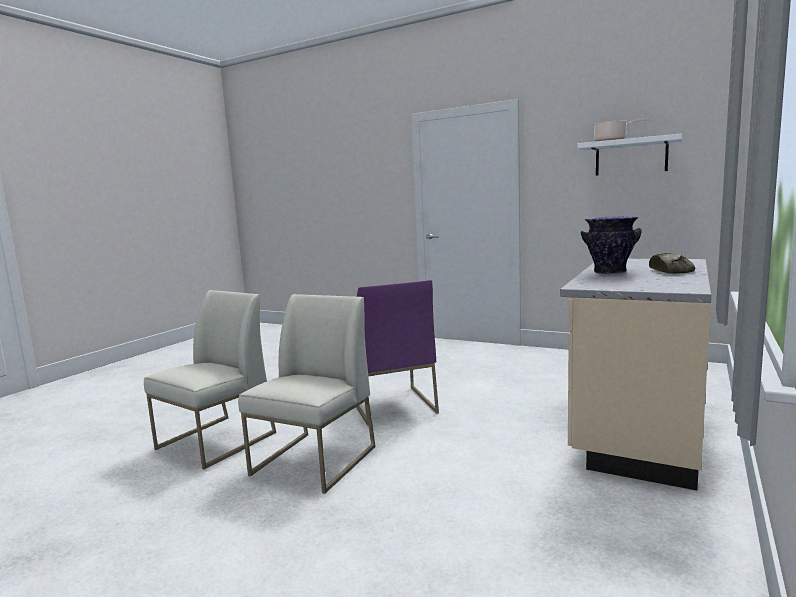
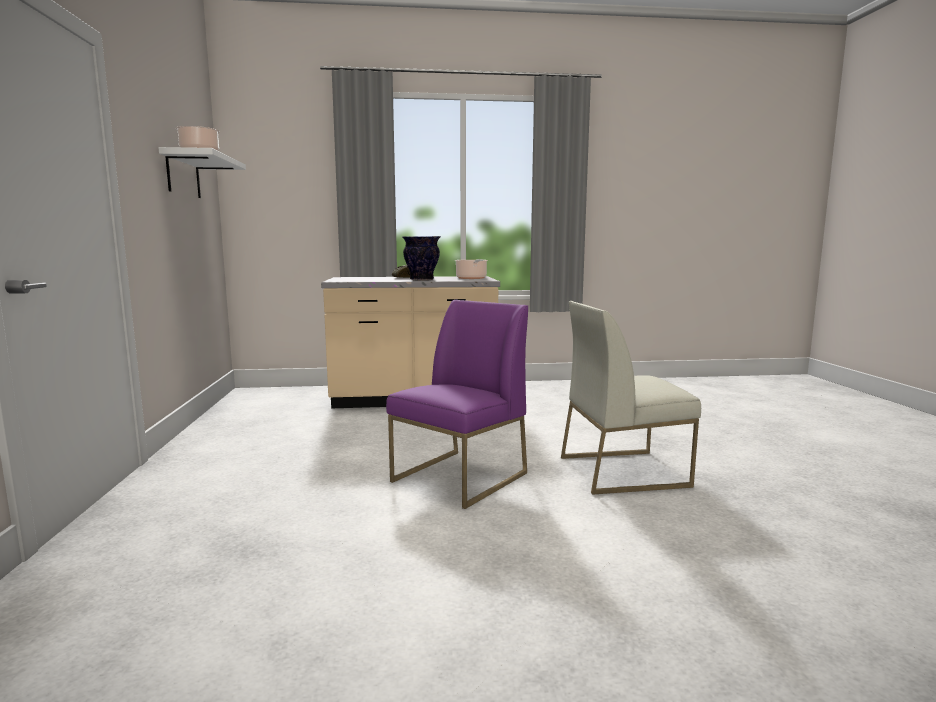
camera: 125 degrees left, 0 degrees up
white chair [144,290,276,469] -> none
none -> cooking pot [454,259,488,279]

